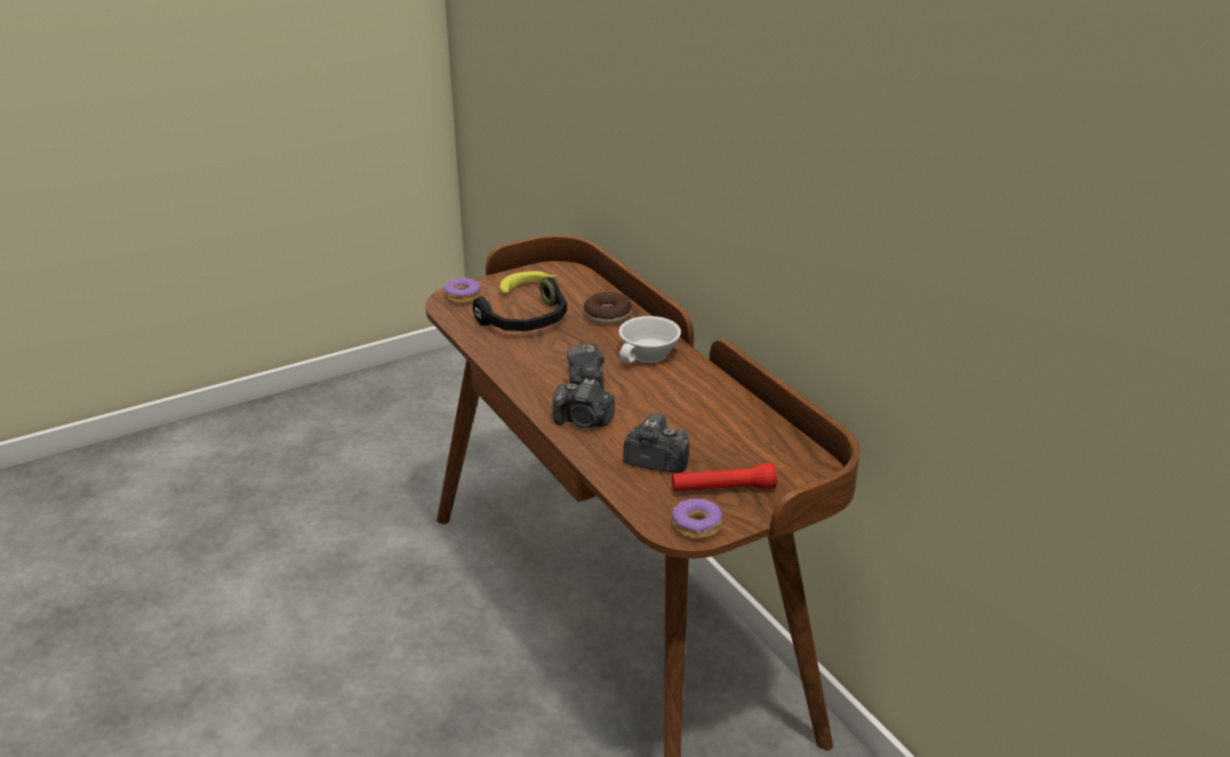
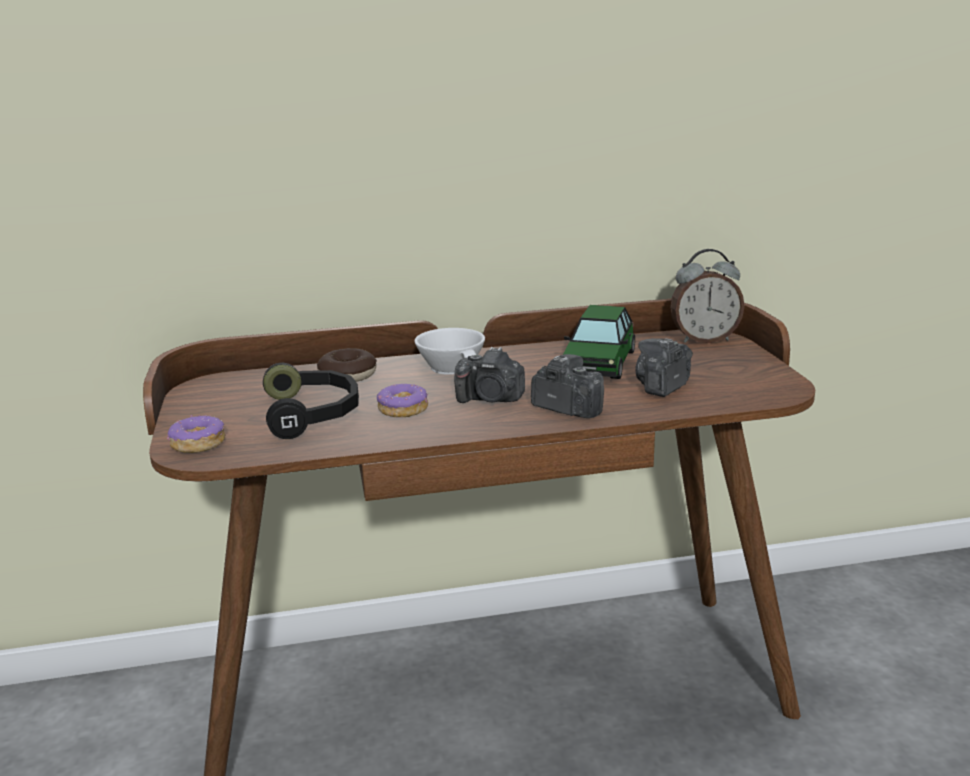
camera: 70 degrees left, 10 degrees down
banana [499,271,558,295] -> none
camera [552,379,615,428] -> camera turned 90 degrees counterclockwise [531,354,604,418]
red flashlight [672,463,777,492] -> none
donut [672,499,722,540] -> donut moved to [377,384,428,417]
none -> toy car [563,305,635,379]
none -> alarm clock [670,249,745,343]

